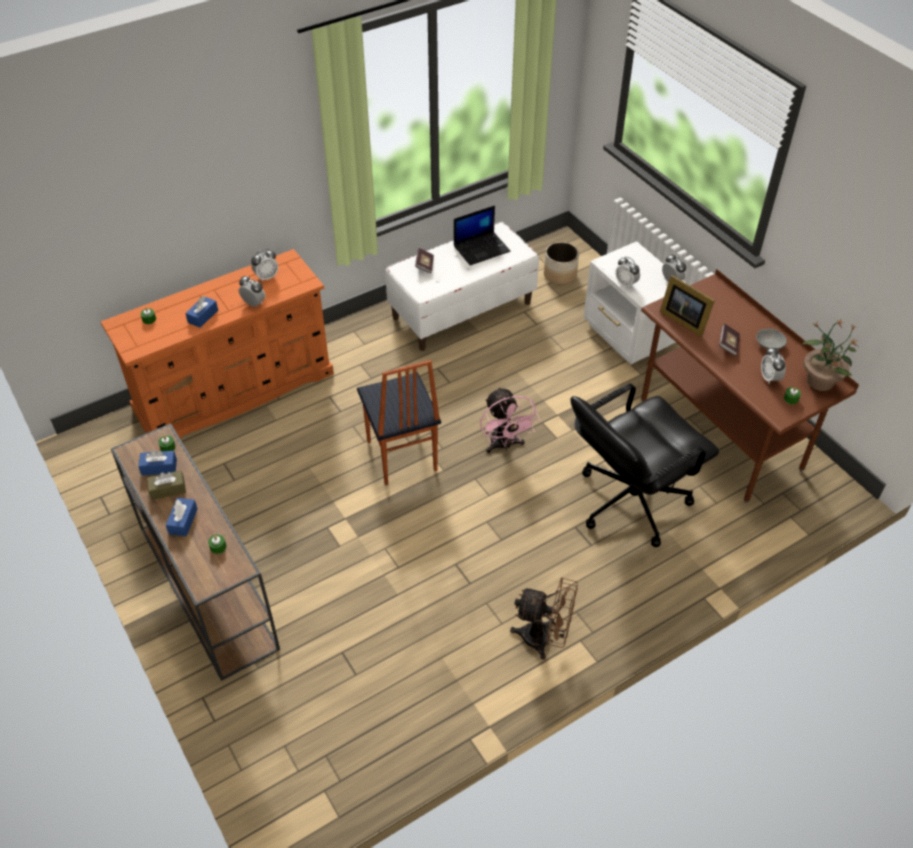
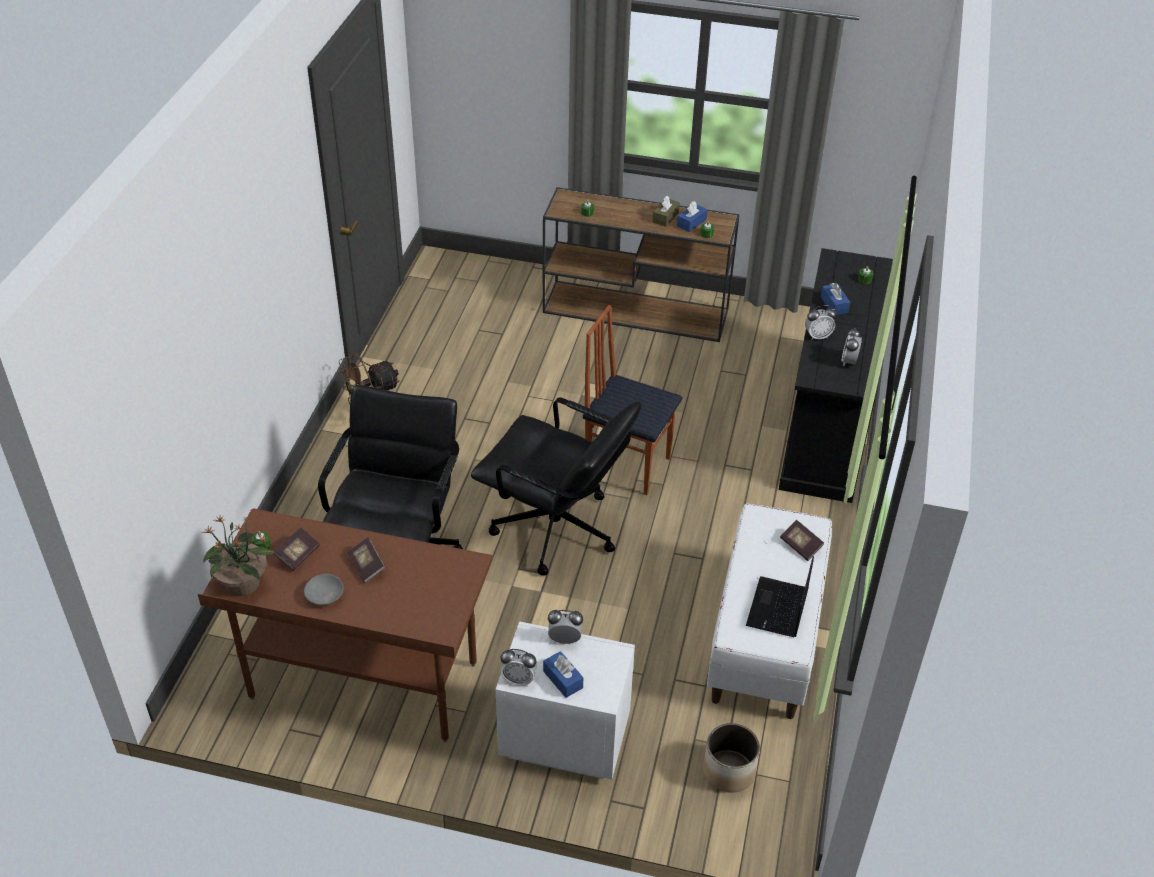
camera: 135 degrees right, 5 degrees down
orange dresser [101,249,334,438] -> black dresser [779,248,893,503]
blue tissue box [166,498,197,536] -> blue tissue box moved to [543,651,583,698]
pink fan [480,387,540,453] -> black office chair [471,397,641,576]
picture frame [660,275,715,337] -> none
alarm clock [761,347,786,384] -> book [274,527,320,571]

